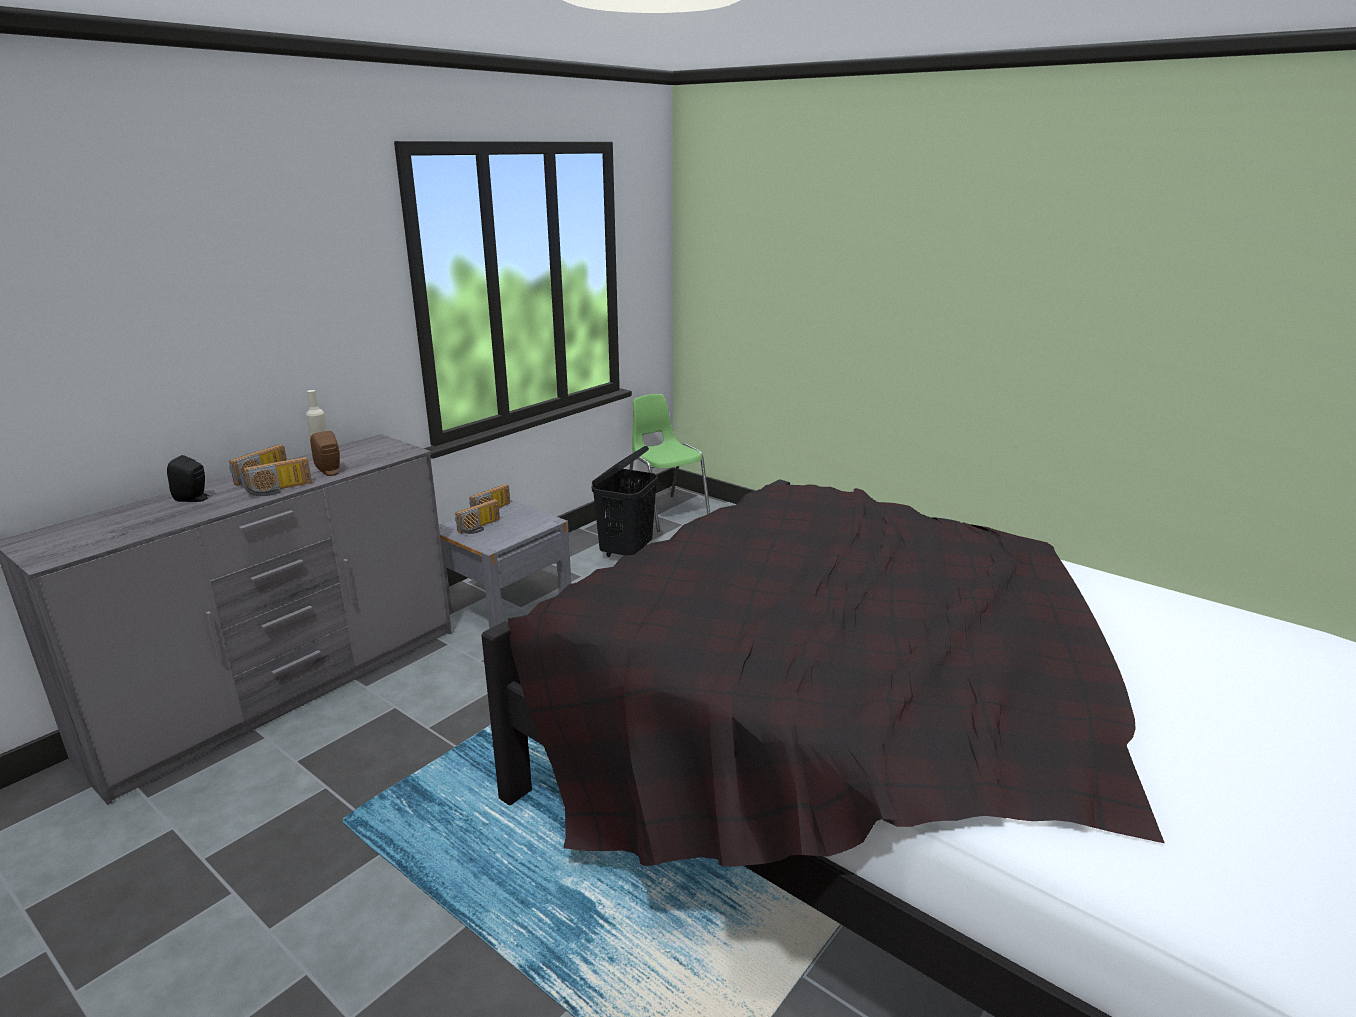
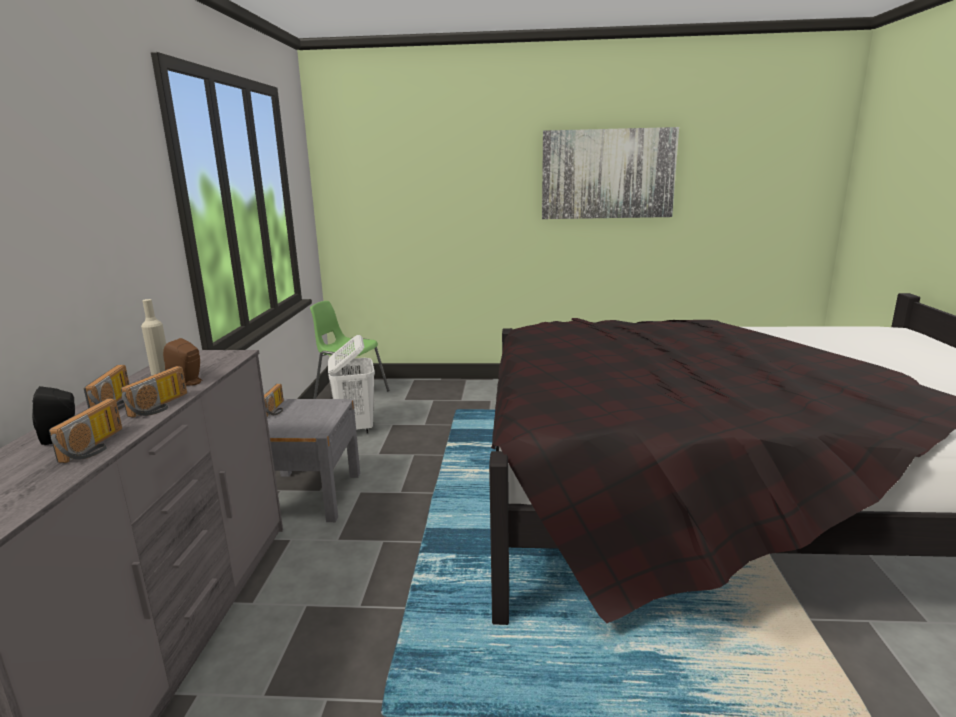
camera: 35 degrees left, 5 degrees down
radio [455,499,500,534] -> radio moved to [49,399,122,463]
black laundry basket [592,446,658,557] -> white laundry basket [328,335,375,433]
none -> picture [542,127,679,219]

